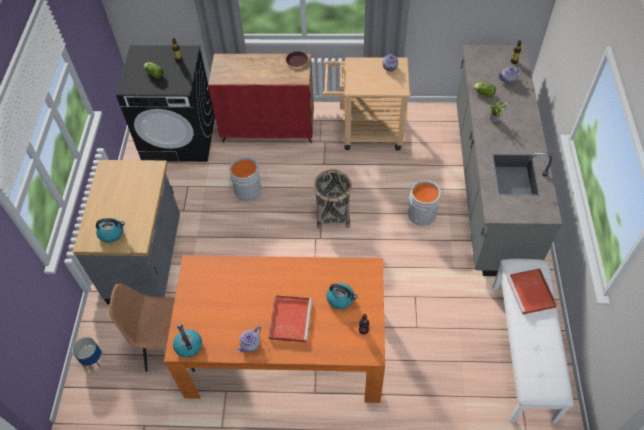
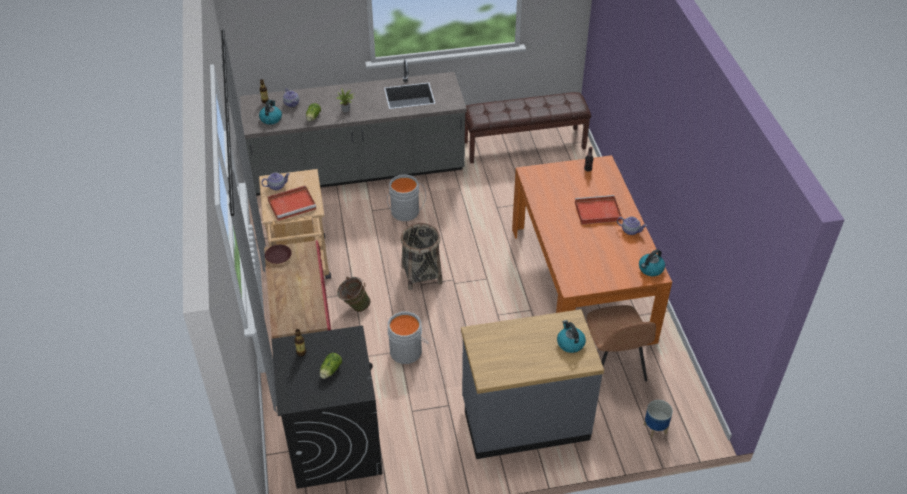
camera: 105 degrees left, 10 degrees down
kettle [327,283,357,309] -> kettle moved to [259,100,282,125]
white bench [493,259,574,423] -> brown bench [465,92,591,164]
red tray [507,268,557,315] -> red tray moved to [268,185,316,221]
none -> green bucket [337,277,371,312]

